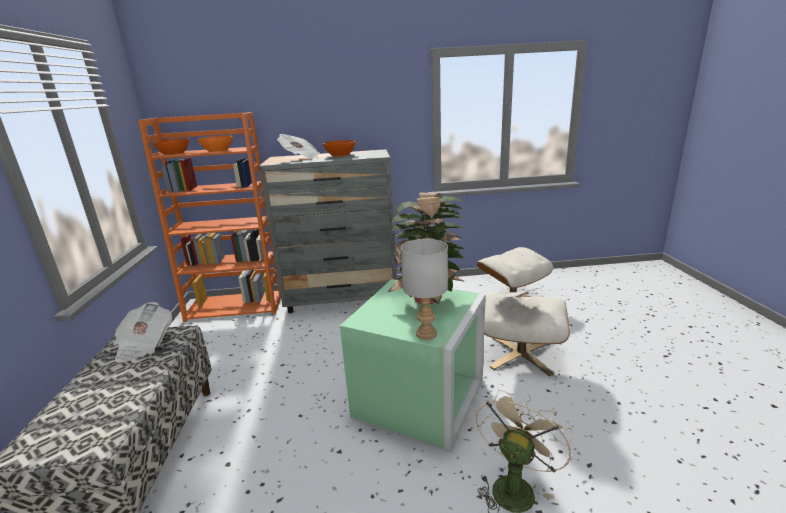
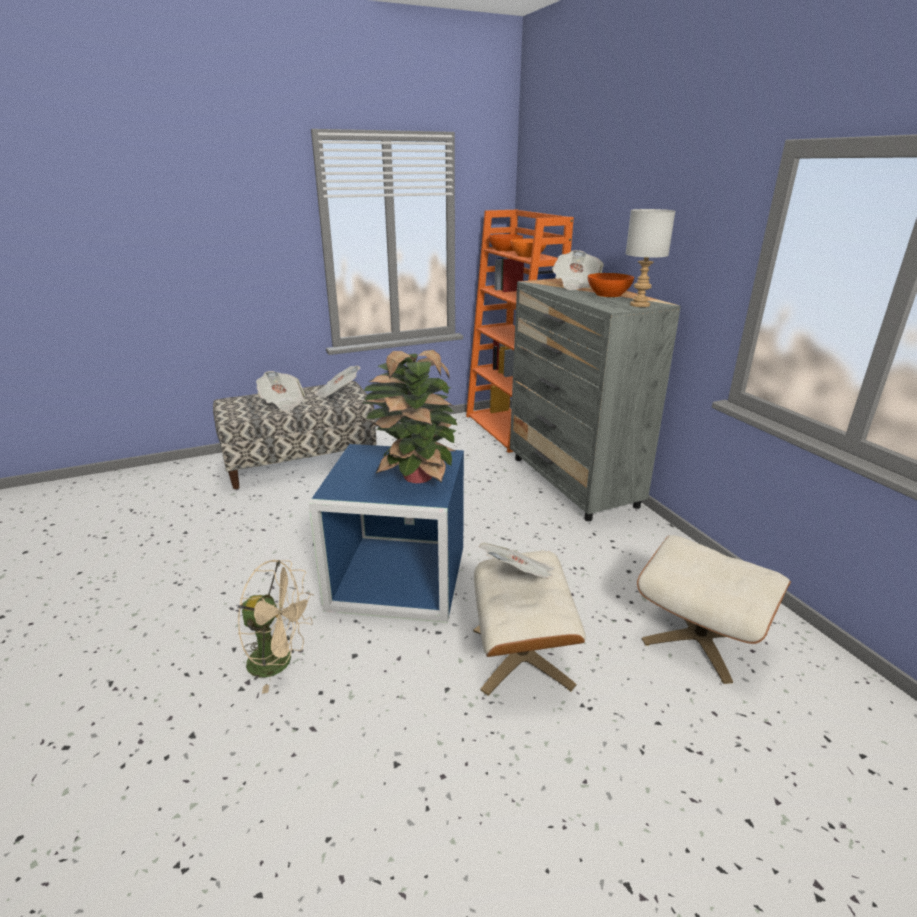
camera: 70 degrees right, 5 degrees up
green storage box [340,279,485,451] -> blue storage box [308,444,464,623]
grey table lamp [401,239,448,340] -> grey table lamp moved to [625,209,675,307]
none -> newspaper [256,371,306,412]

